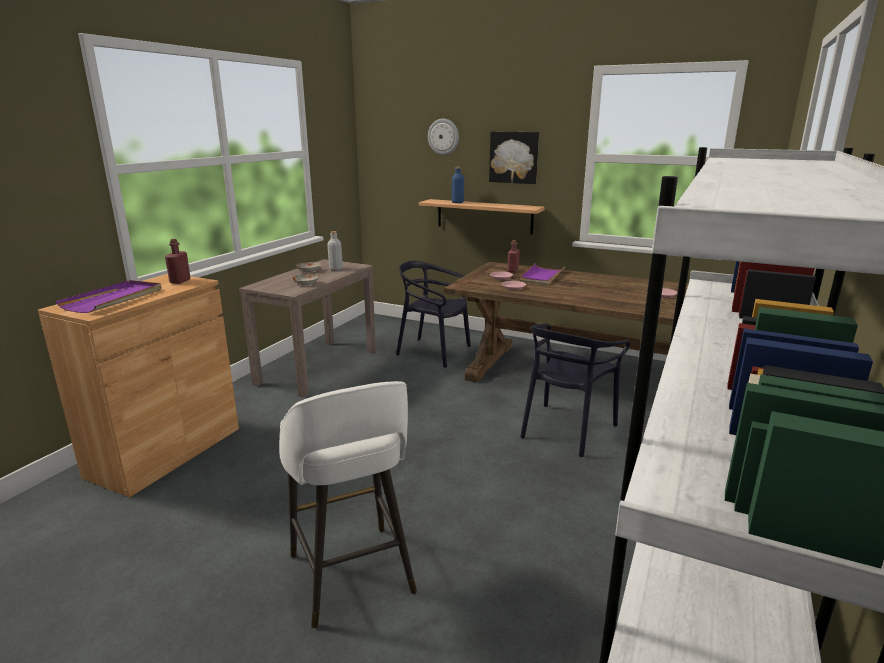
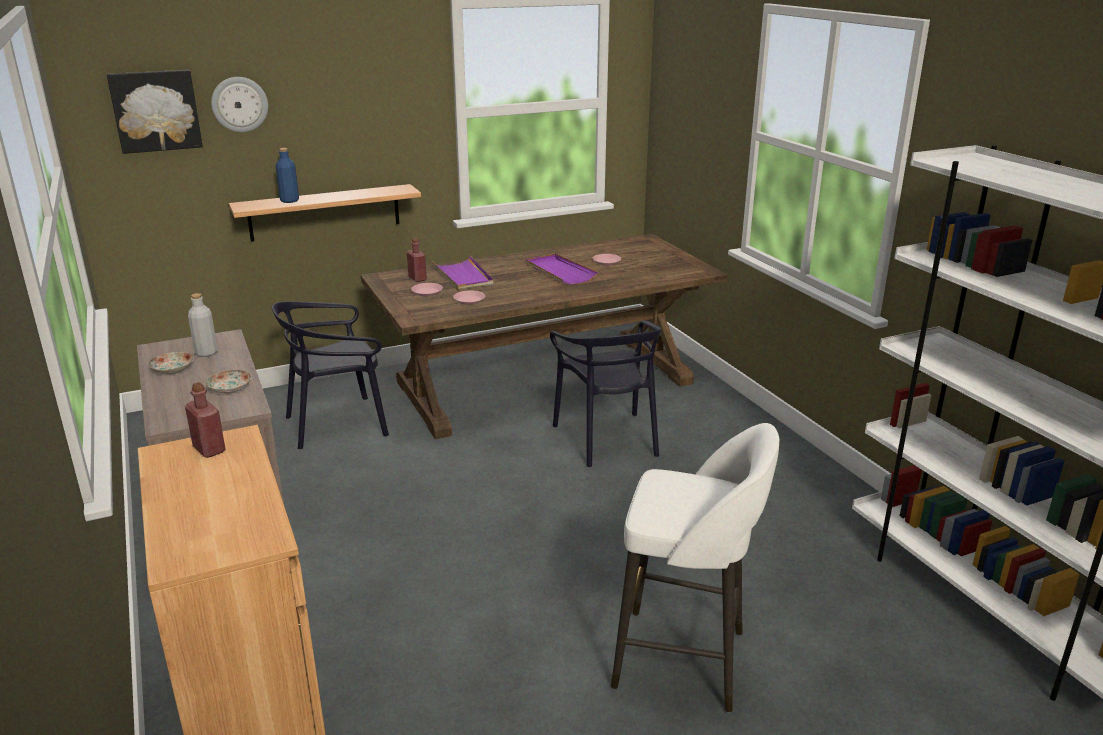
camera: 50 degrees left, 5 degrees up
purple tray [55,280,162,313] -> purple tray moved to [526,253,598,284]
picture [489,132,539,184] -> picture moved to [107,70,203,154]

